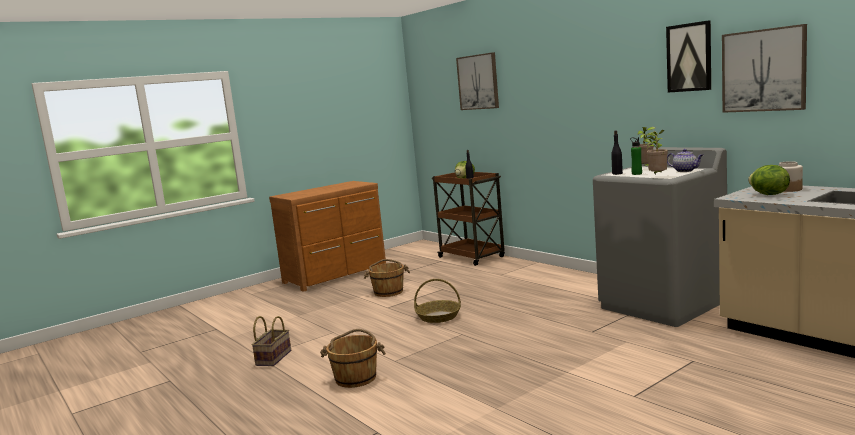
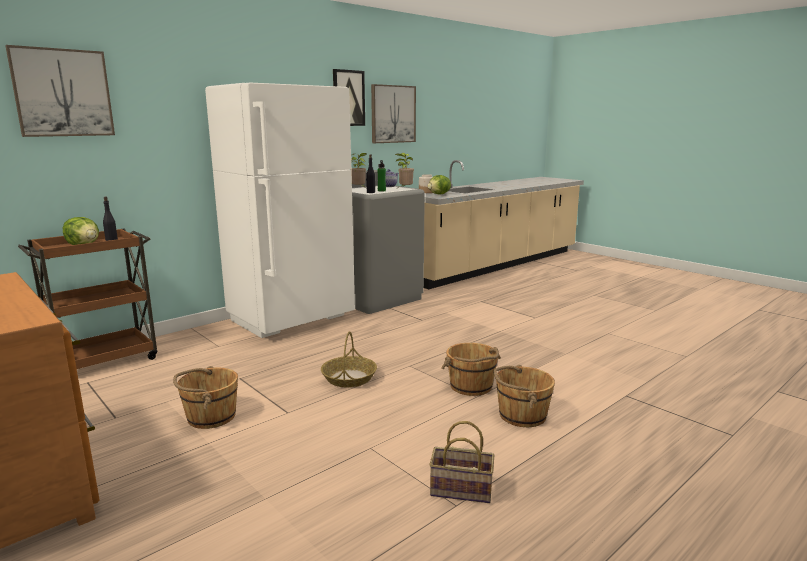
camera: 95 degrees left, 5 degrees up
none -> white fridge [205,83,355,338]
none -> brown bucket [441,343,501,396]

